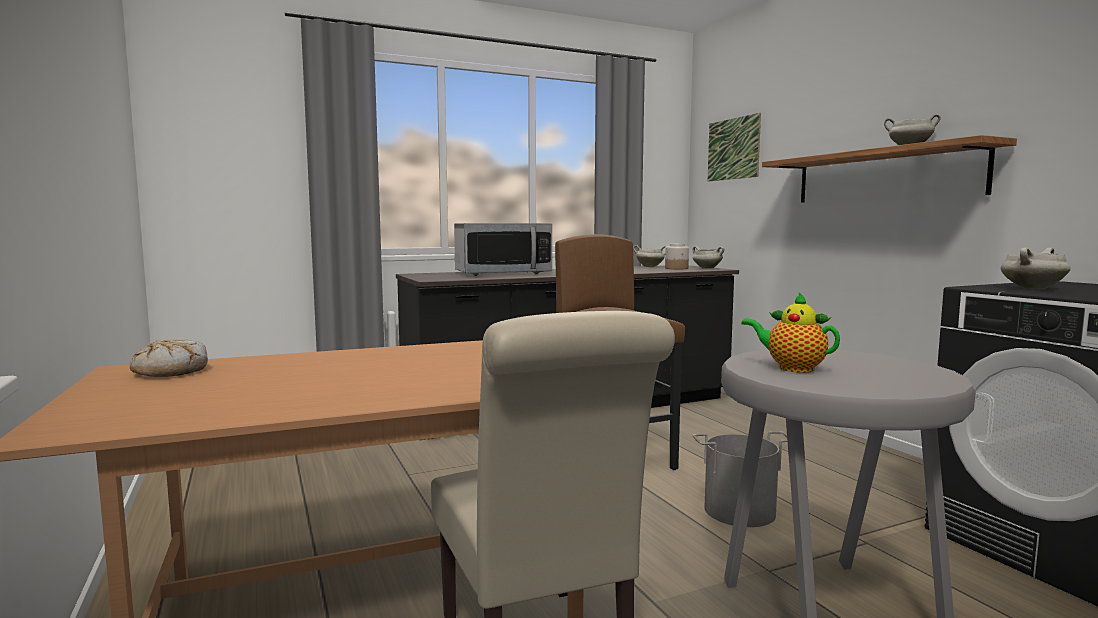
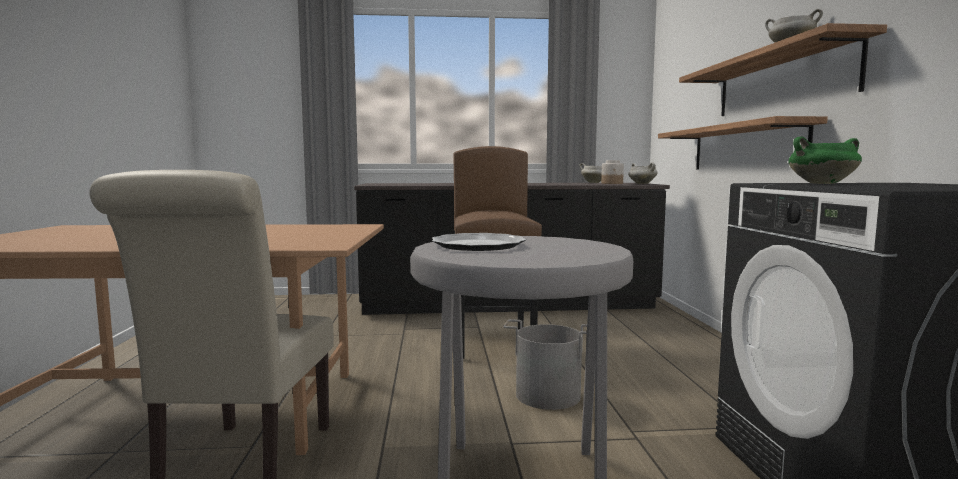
camera: 20 degrees right, 0 degrees up
bread [130,339,208,377] -> none
microwave [454,223,552,276] -> none
picture [708,113,761,181] -> none
teapot [742,292,840,373] -> plate [432,233,526,251]
white cooking pot [1001,248,1071,289] -> green cooking pot [788,136,862,184]
none -> shelf [658,116,828,170]

